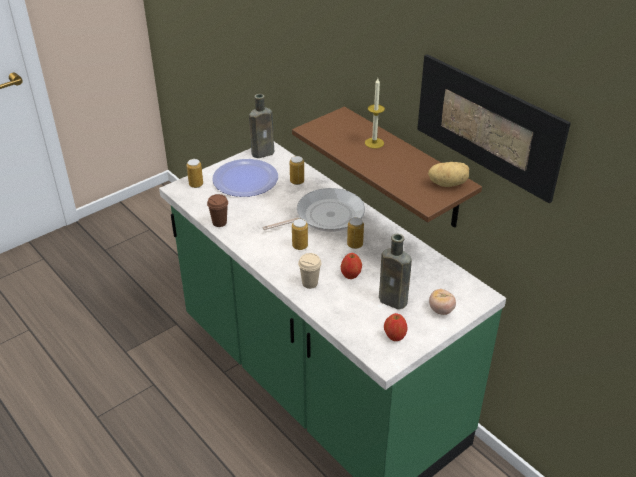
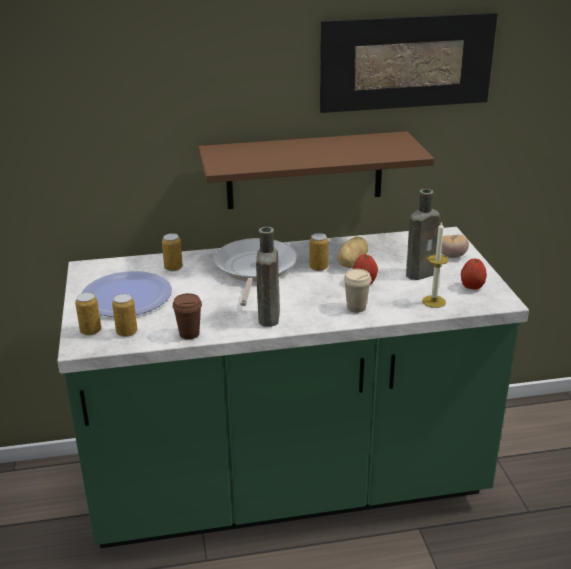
camera: 60 degrees left, 10 degrees down
brown bottle [249,94,274,158] -> brown bottle moved to [256,227,280,327]
can [292,219,308,250] -> can moved to [112,294,137,337]
candle [365,78,385,149] -> candle moved to [422,221,448,308]
potato [428,162,469,187] -> potato moved to [337,236,368,268]

